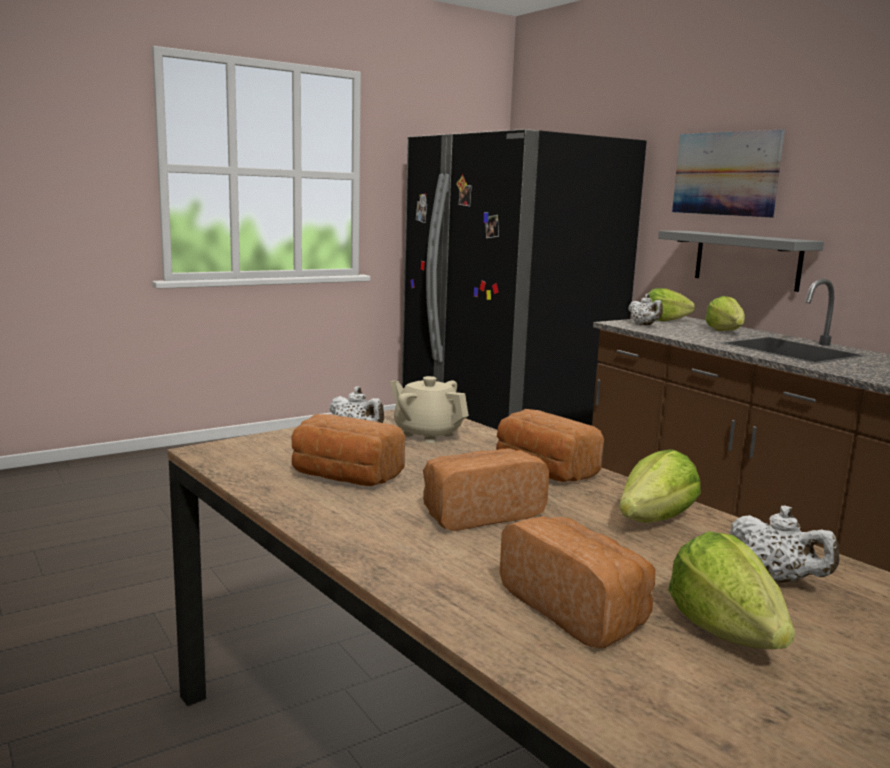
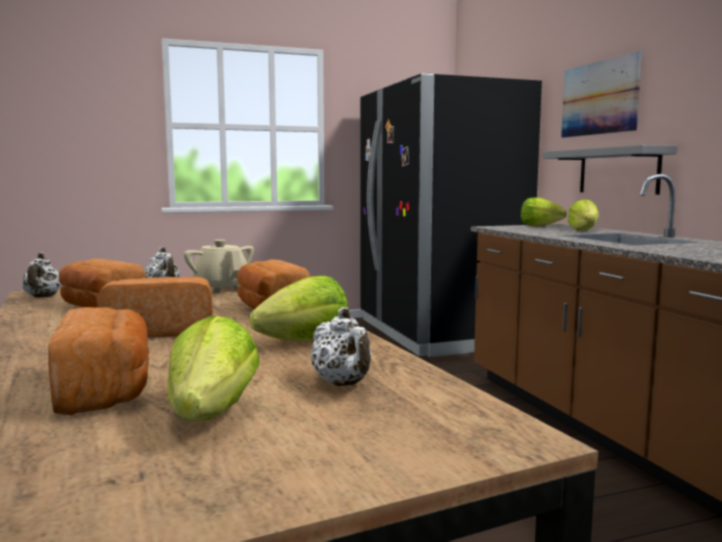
camera: 15 degrees right, 5 degrees down
white teapot [628,294,663,325] -> white teapot moved to [22,252,62,297]

